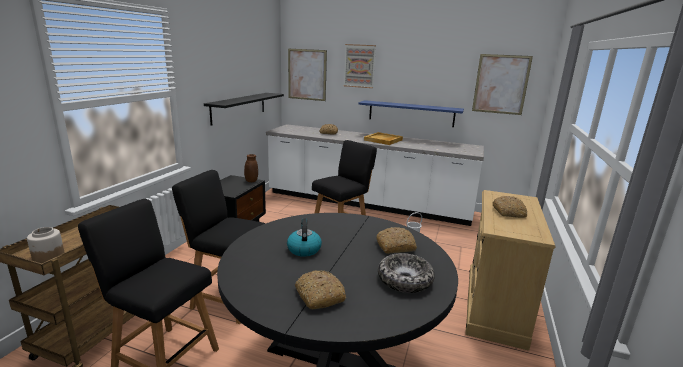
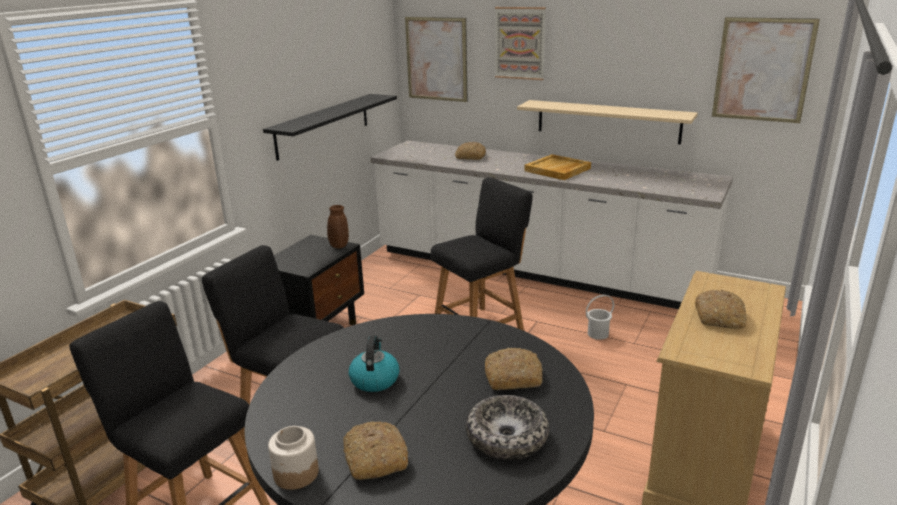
camera: 10 degrees right, 5 degrees up
jar [27,227,64,263] -> jar moved to [268,426,319,490]
blue shelf [358,100,464,127] -> beige shelf [517,100,698,145]

